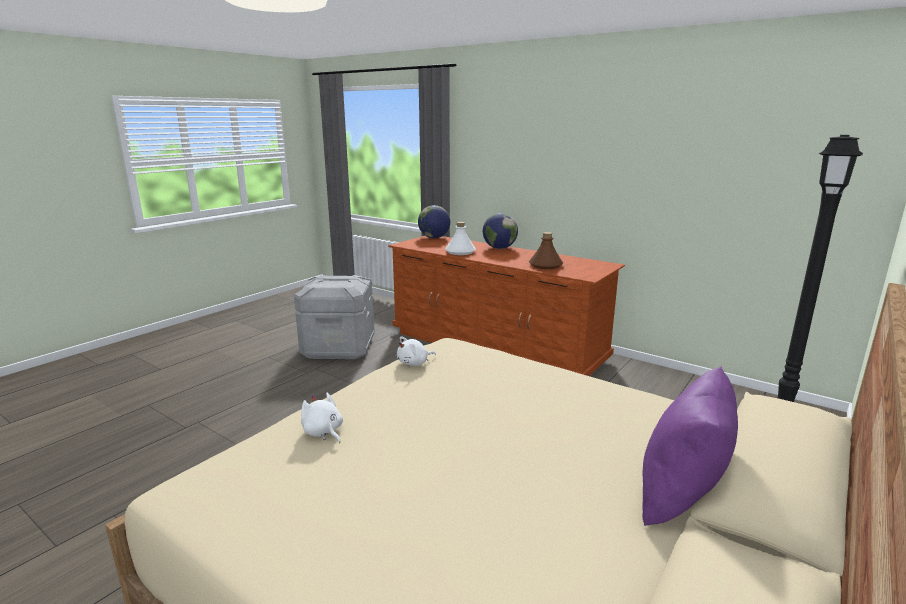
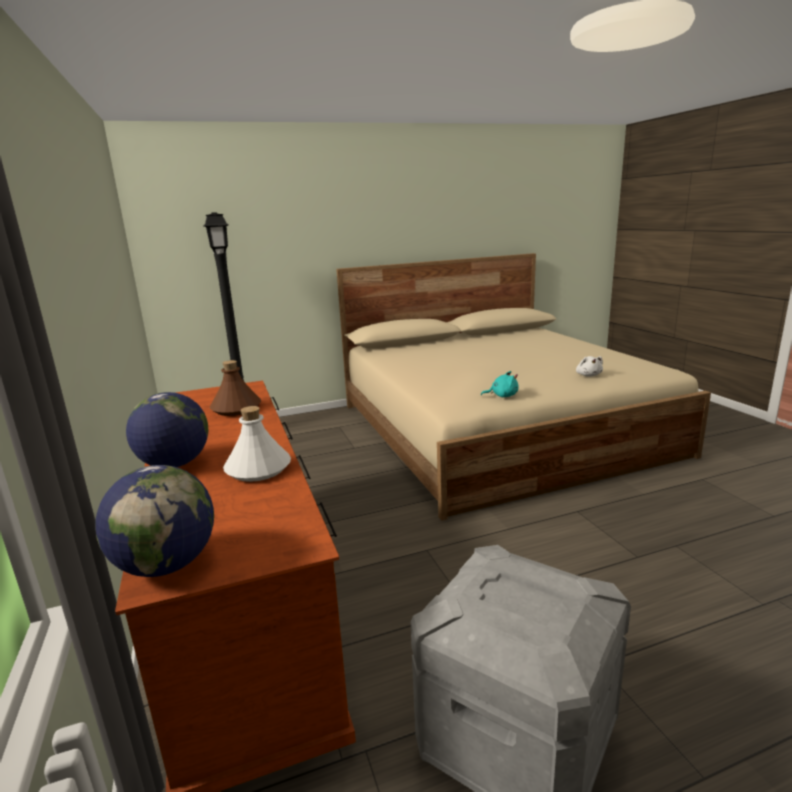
camera: 145 degrees left, 0 degrees up
white plush toy [397,336,436,366] -> turquoise plush toy [481,371,519,397]
purple pillow [642,366,738,526] -> none

